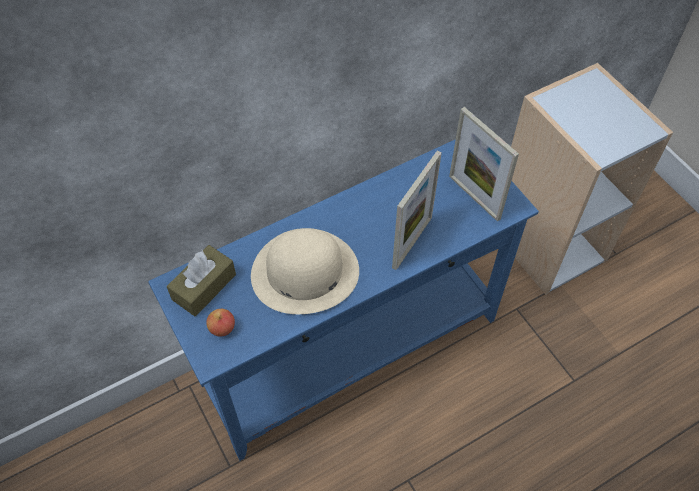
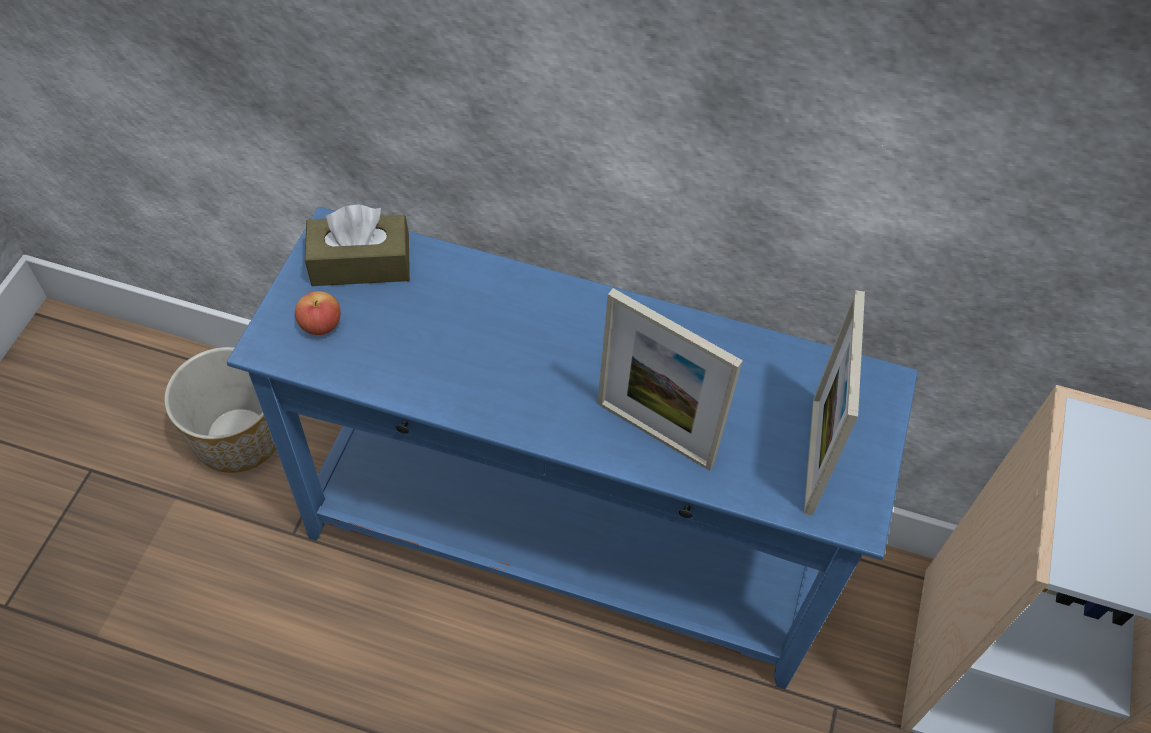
camera: 45 degrees right, 0 degrees up
beige hat [251,228,359,314] -> none
picture frame [392,151,442,270] -> picture frame turned 45 degrees clockwise [598,288,743,471]
none -> planter [164,347,276,473]

